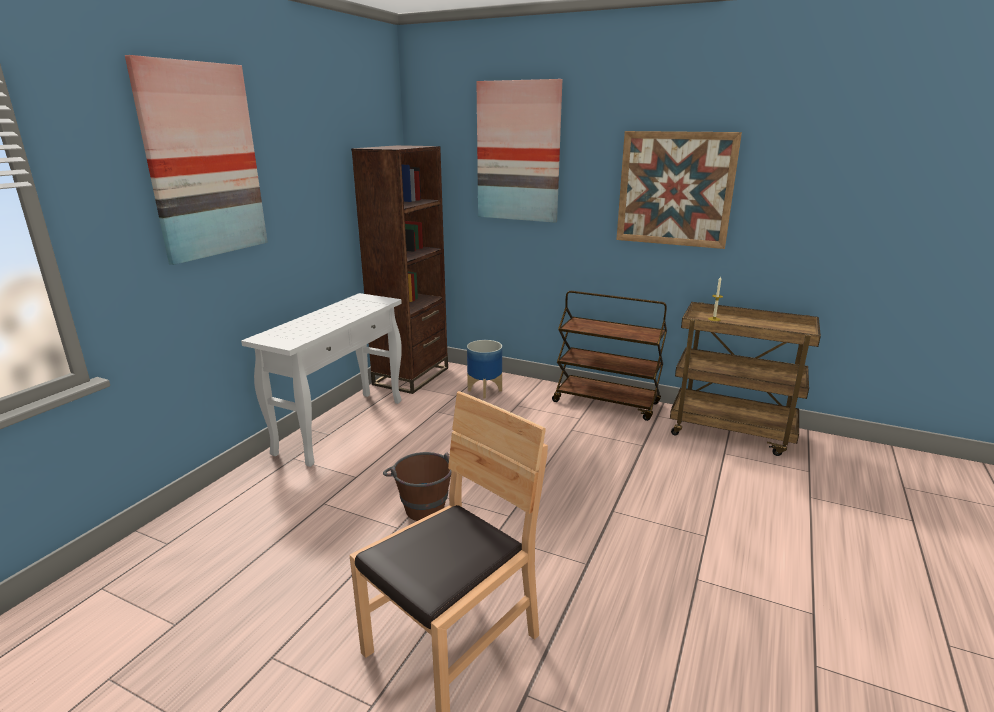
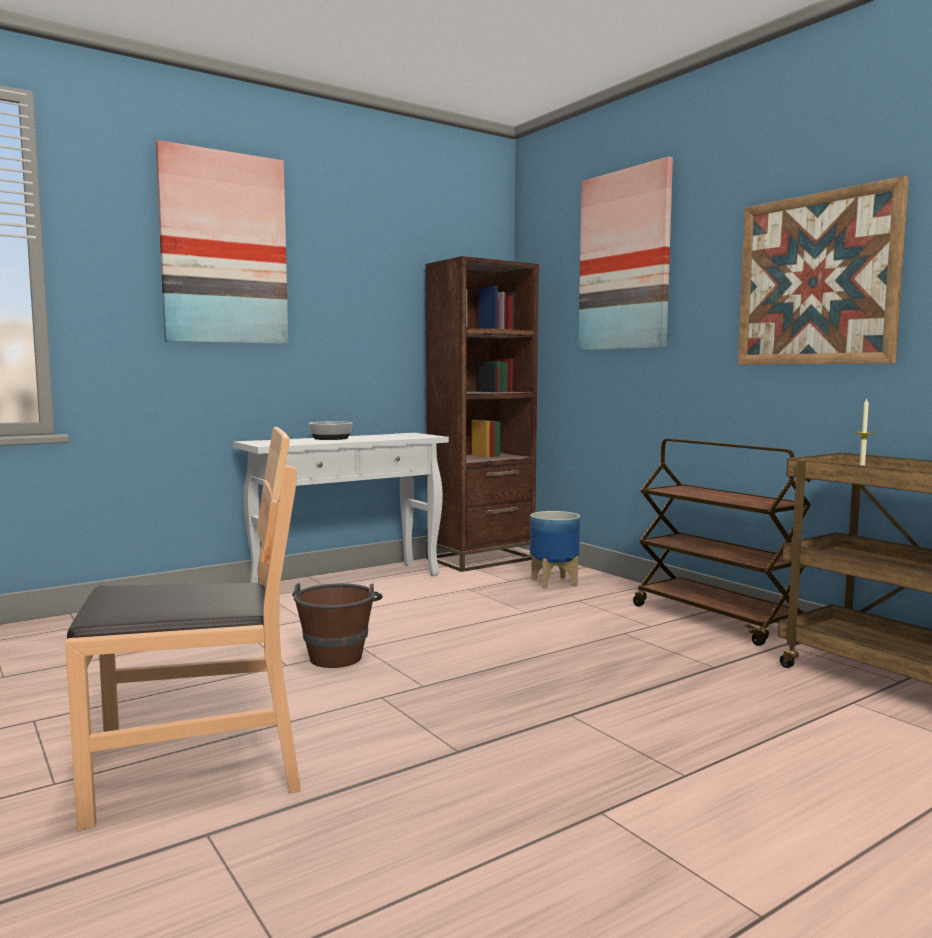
camera: 30 degrees right, 15 degrees down
none -> bowl [309,421,352,440]

